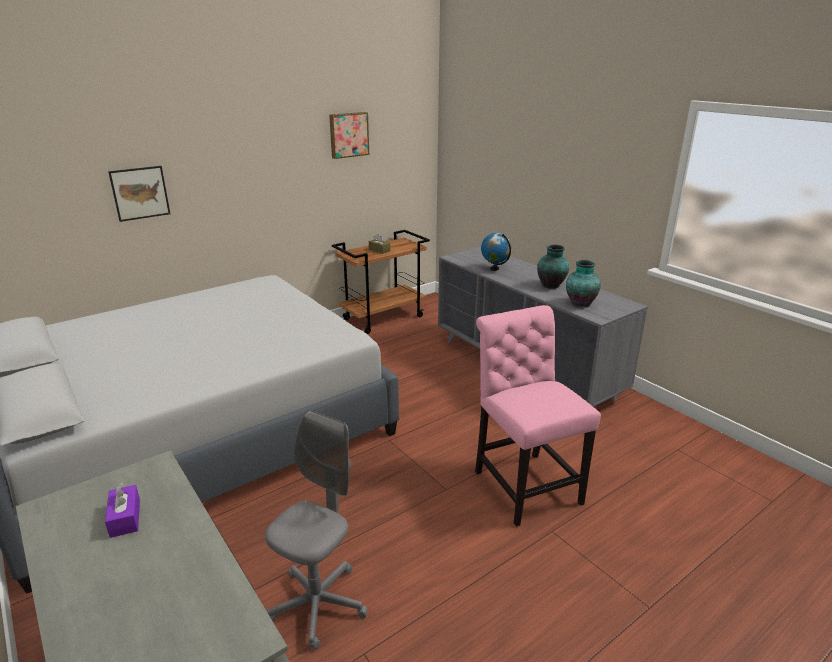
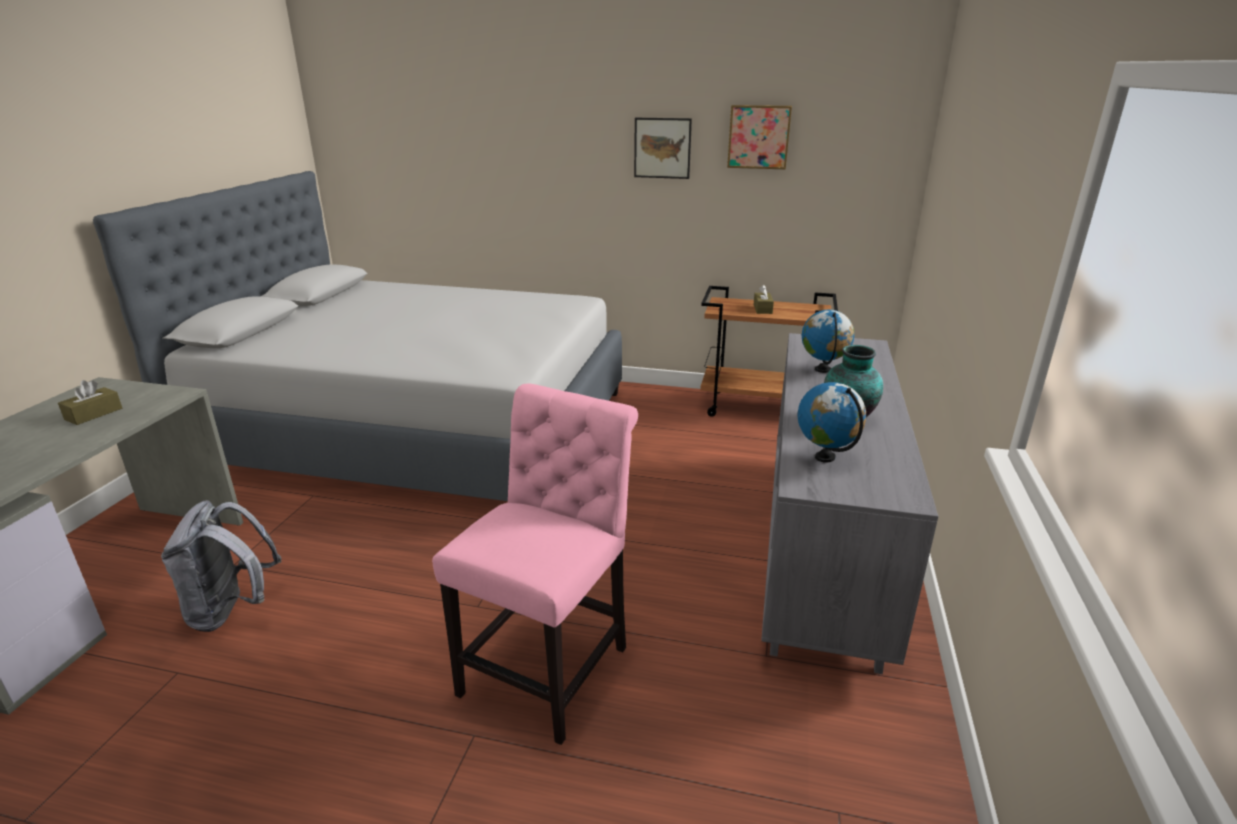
camera: 50 degrees right, 0 degrees up
purple tissue box [105,483,140,538] -> brown tissue box [58,380,122,425]
picture [108,166,170,222] -> picture moved to [634,118,692,179]
grey office chair [265,410,368,650] -> grey backpack [161,500,282,632]
vase [566,260,601,307] -> globe [798,382,866,462]

